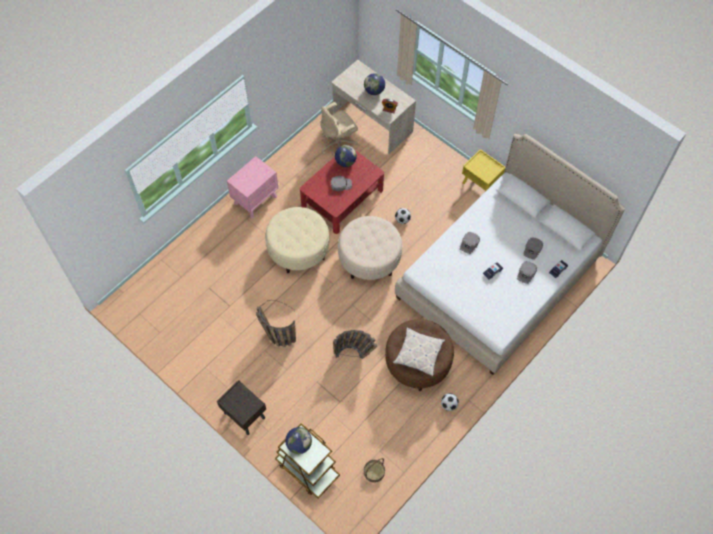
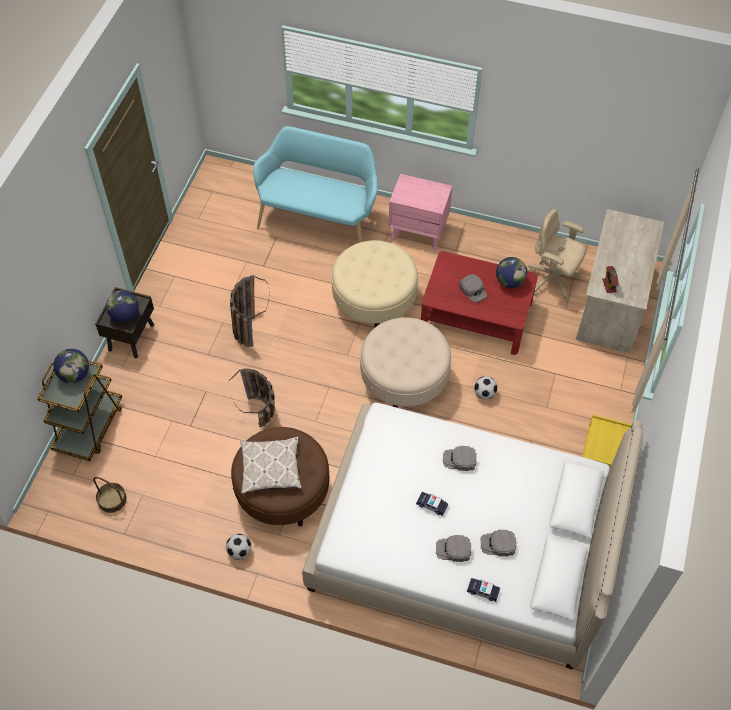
camera: 65 degrees right, 5 degrees down
globe [364,73,385,95] -> globe moved to [106,290,139,322]
none -> turquoise bench [253,126,378,243]

